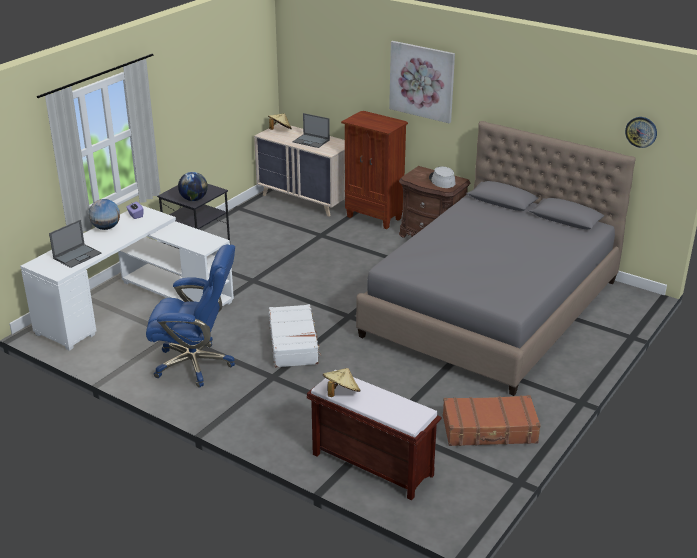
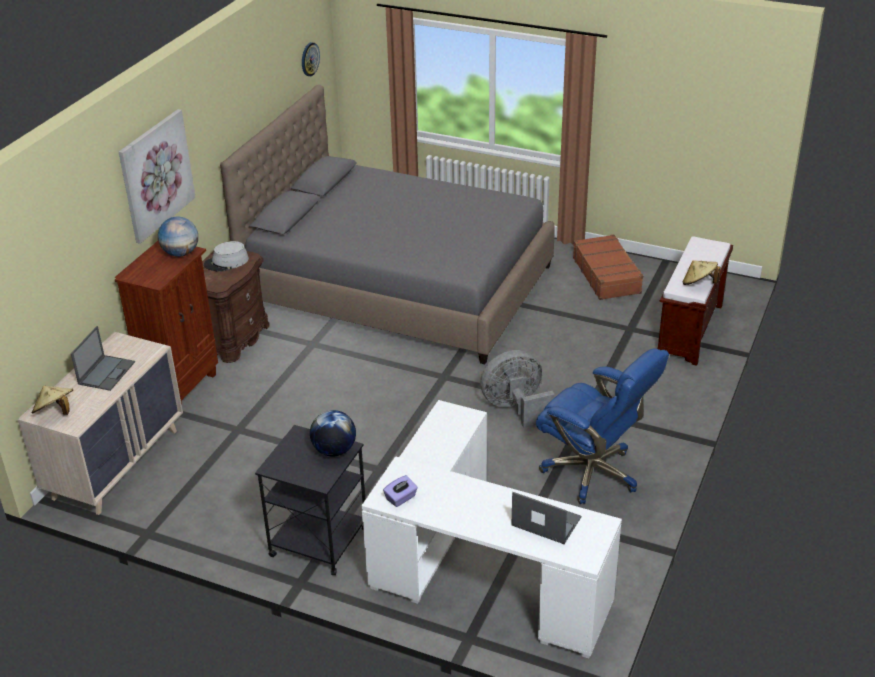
camera: 100 degrees left, 5 degrees up
globe [89,199,120,230] -> globe moved to [158,216,198,257]
blue office chair [146,245,235,388] -> blue office chair turned 135 degrees clockwise [536,348,669,504]
white suitcase [269,304,321,368] -> grey fan [480,350,555,428]

